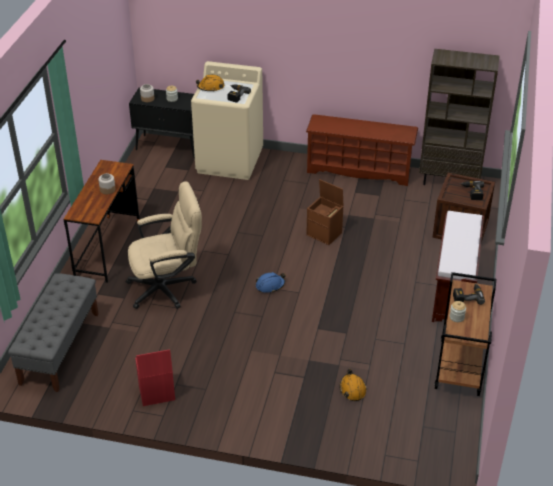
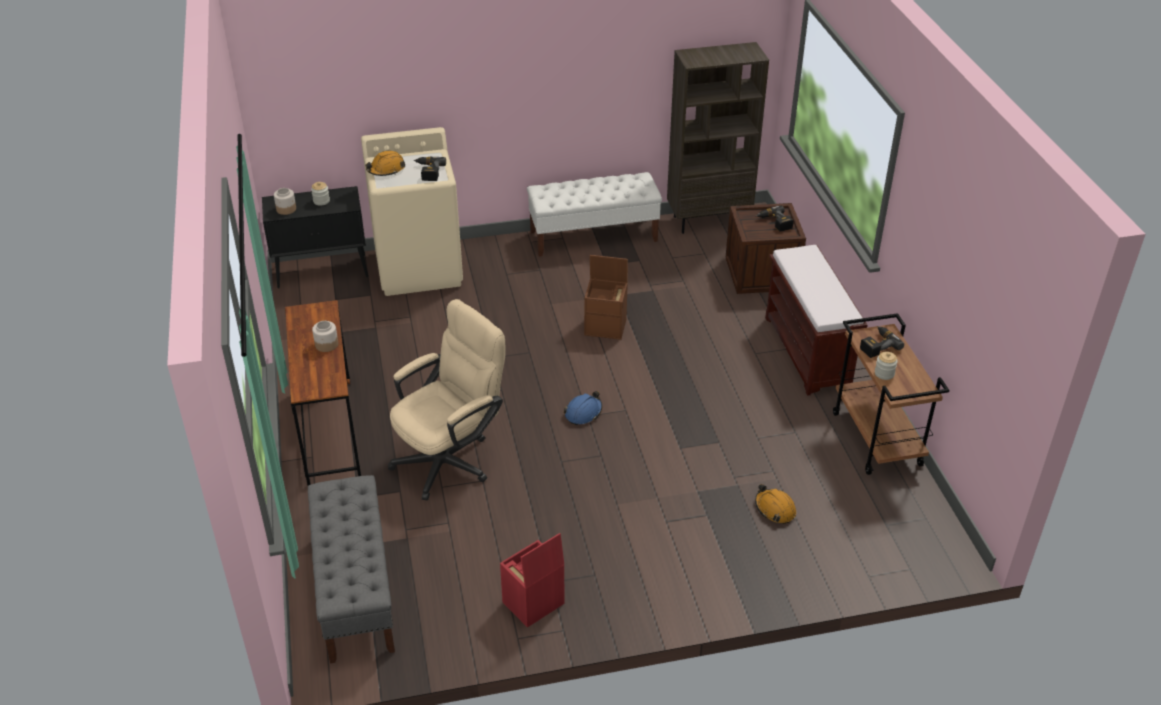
camera: 25 degrees left, 0 degrees up
brown shoe rack [306,114,418,186] -> white bench [527,172,662,257]

